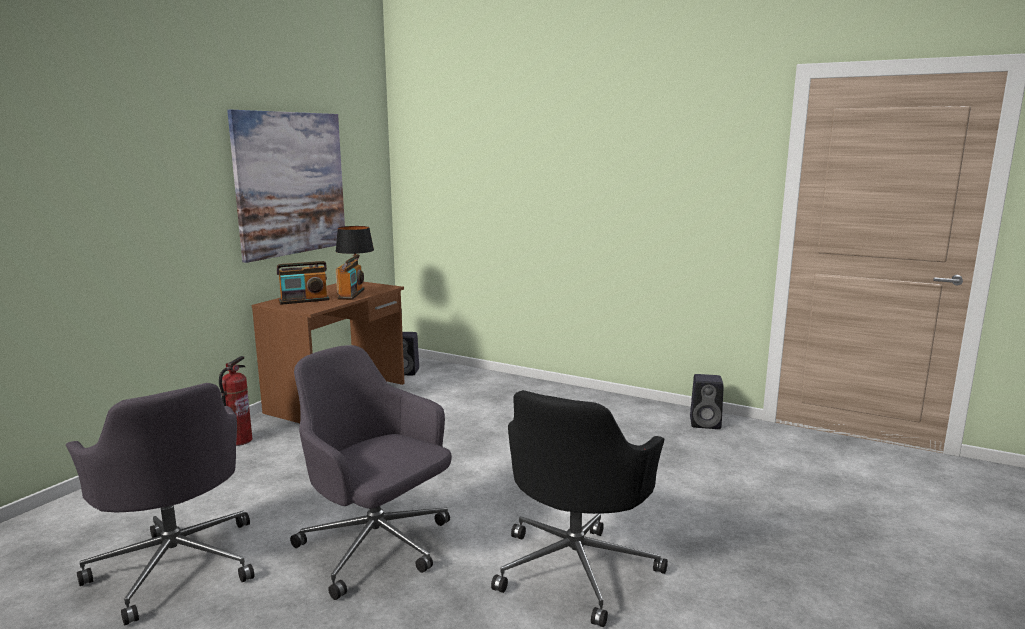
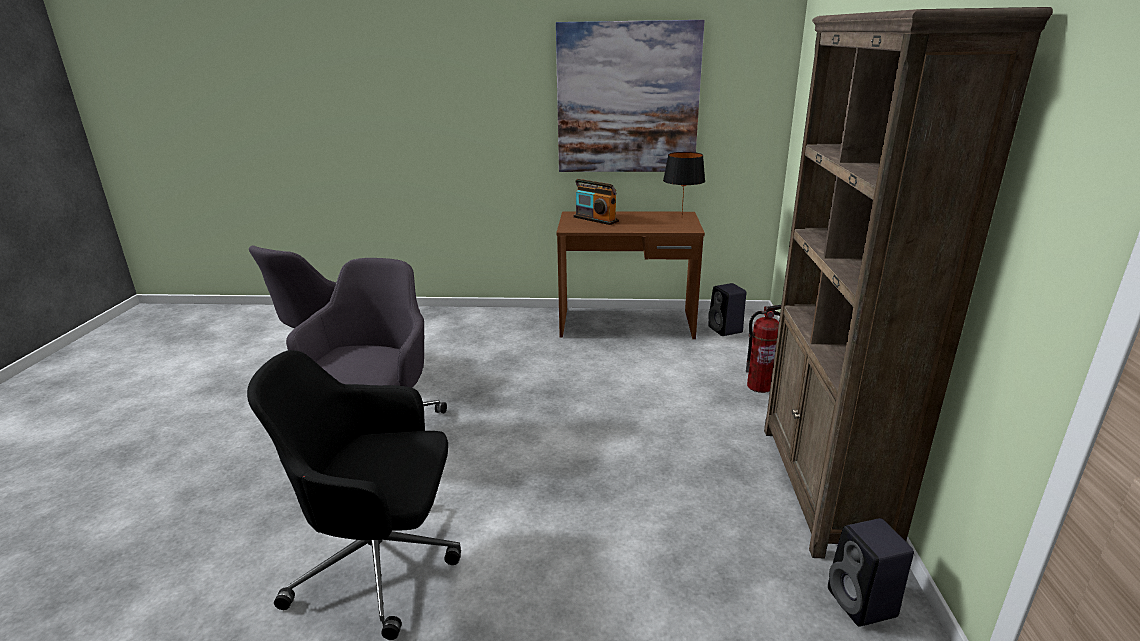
camera: 65 degrees right, 10 degrees up
fire extinguisher [219,356,252,446] -> fire extinguisher moved to [746,305,781,393]
radio [336,254,365,300] -> none
none -> brown bookcase [764,7,1053,558]

